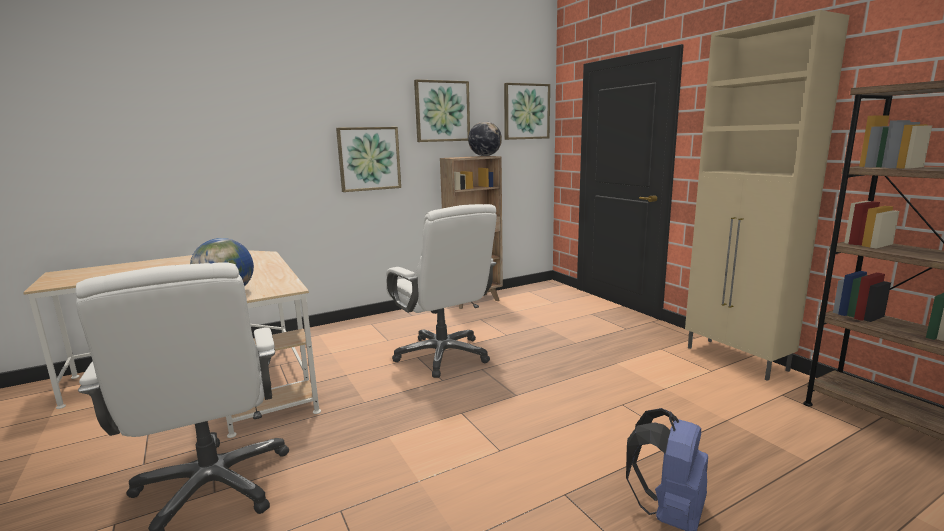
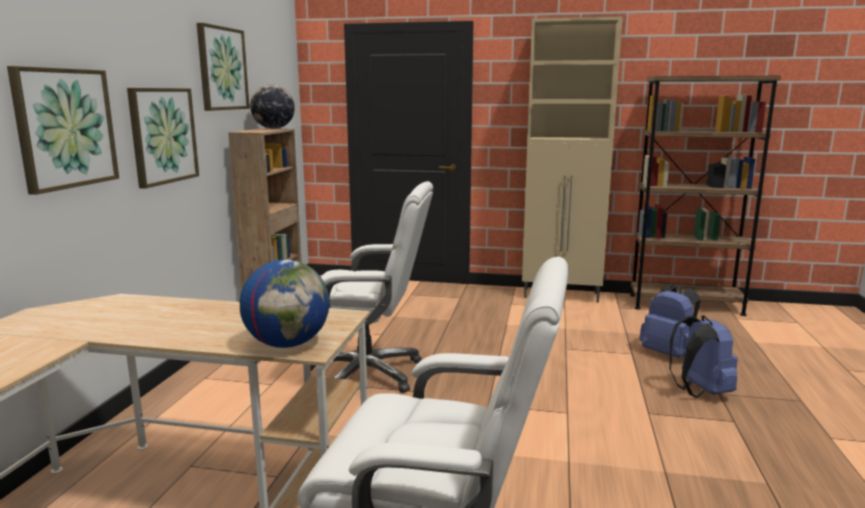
camera: 50 degrees left, 0 degrees up
picture [504,83,550,140] -> picture moved to [7,66,119,195]
none -> blue backpack [639,284,700,358]

